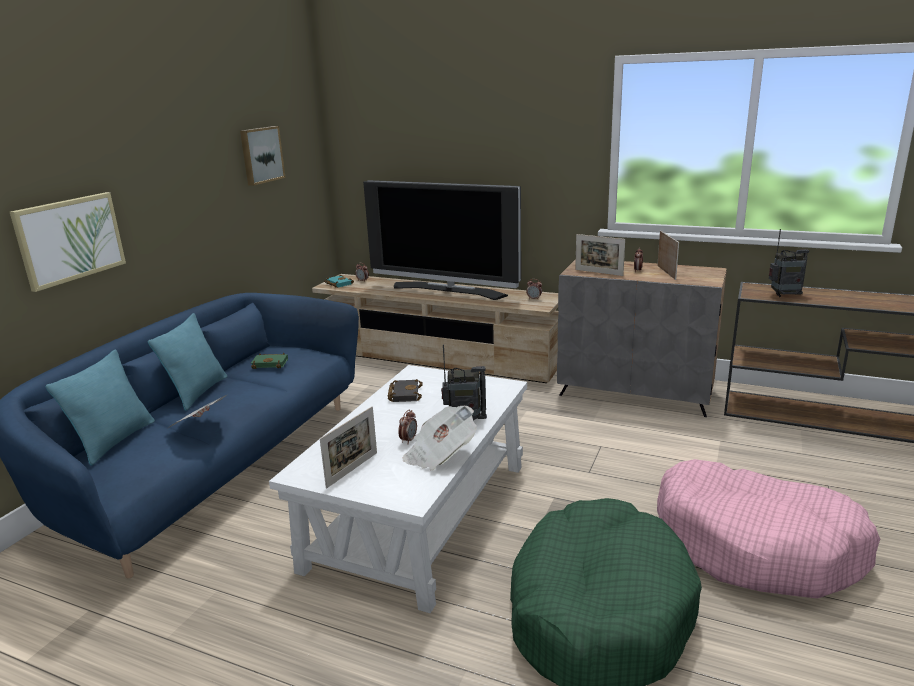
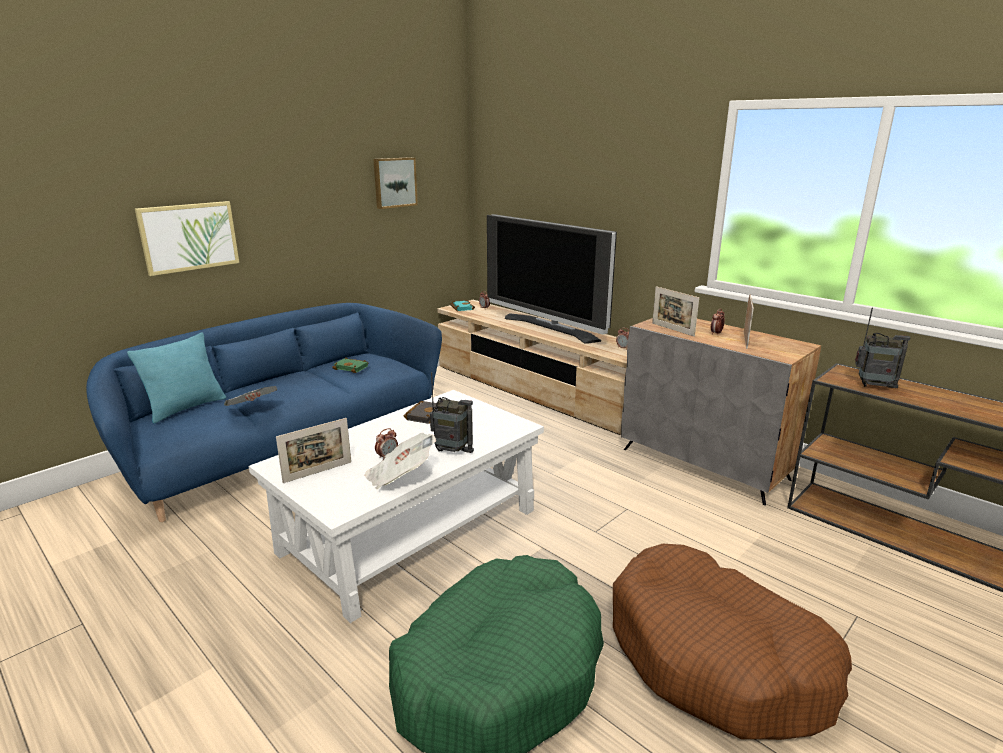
camera: 20 degrees right, 0 degrees up
turquoise pillow [148,313,227,411] -> none
pink dog bed [657,459,880,599] -> brown dog bed [613,544,852,740]

